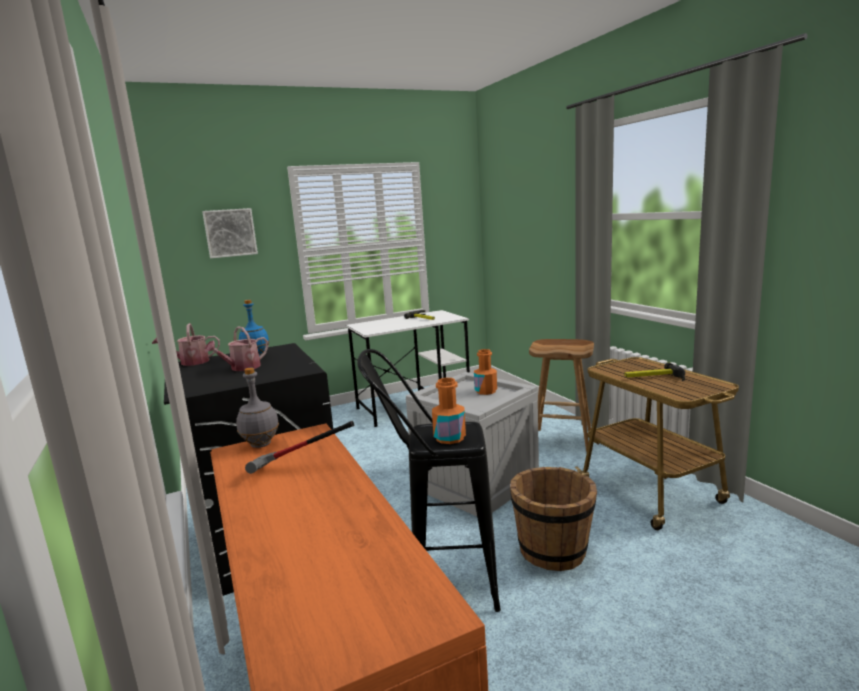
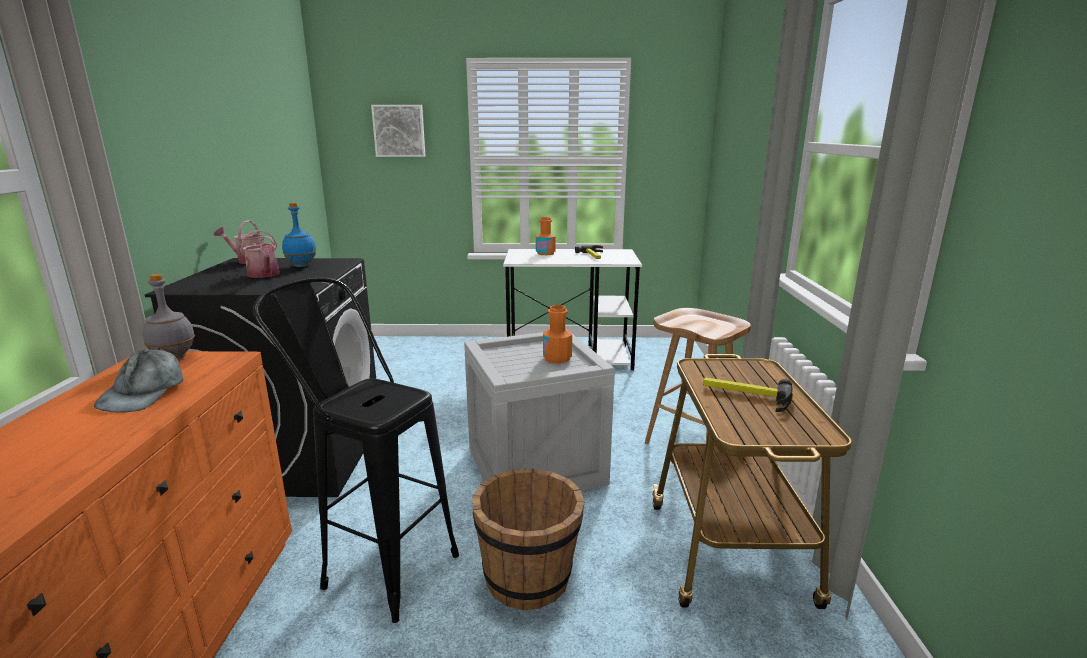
camera: 25 degrees right, 5 degrees up
watering can [204,326,269,371] -> watering can turned 105 degrees counterclockwise [241,230,280,278]
hammer [245,421,354,474] -> grey cap [94,348,183,413]
orange bottle [432,378,466,444] -> orange bottle moved to [536,217,555,255]

